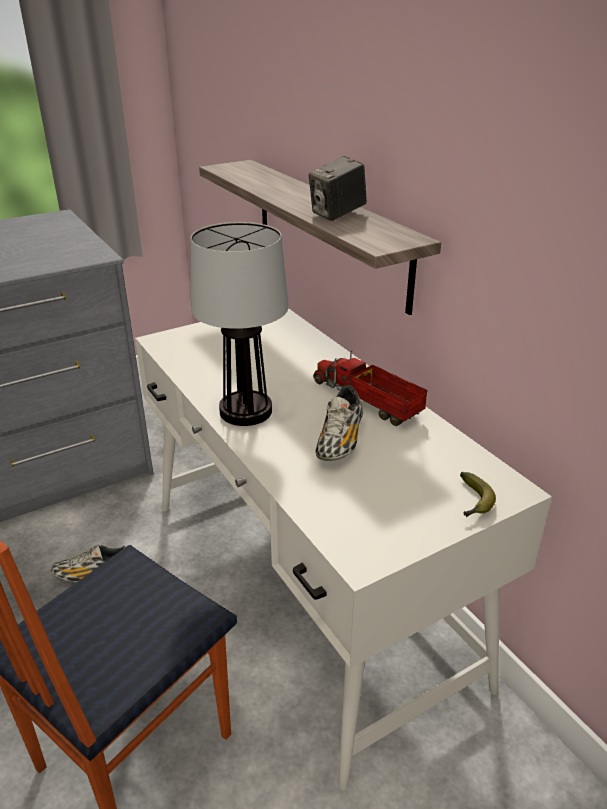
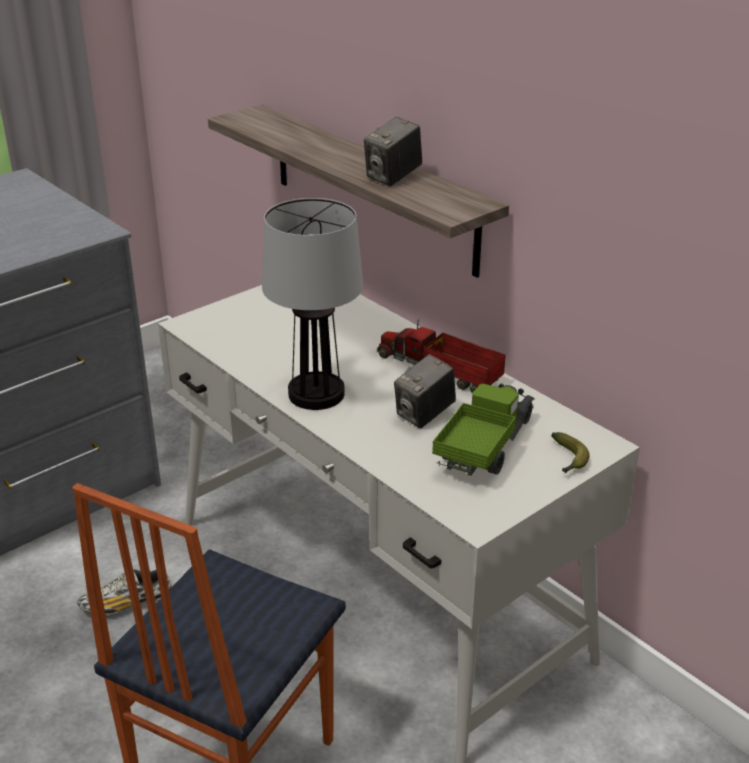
camera: 10 degrees left, 0 degrees up
shoe [315,385,363,461] -> camera [394,354,456,428]
none -> toy truck [432,383,535,476]

